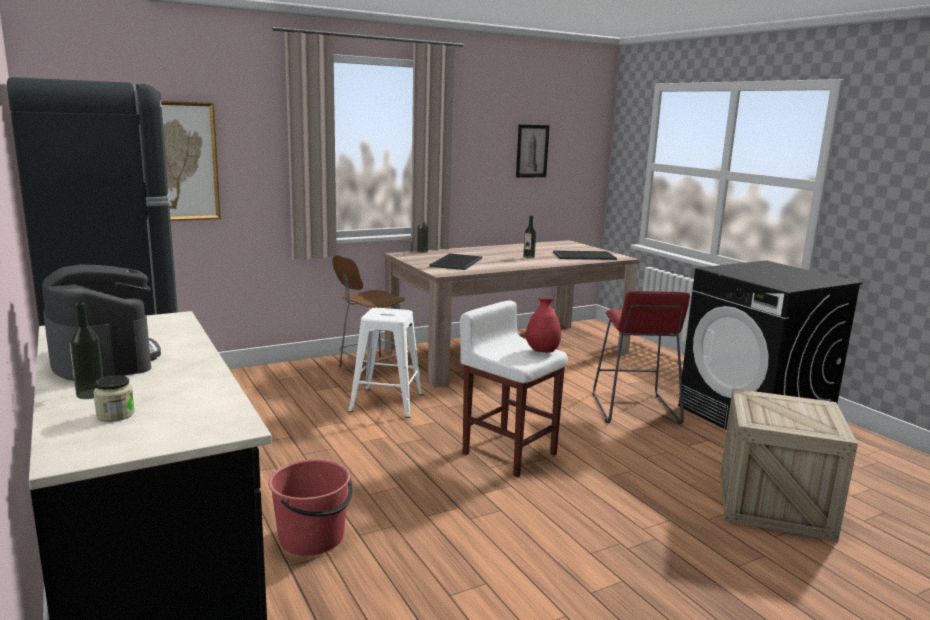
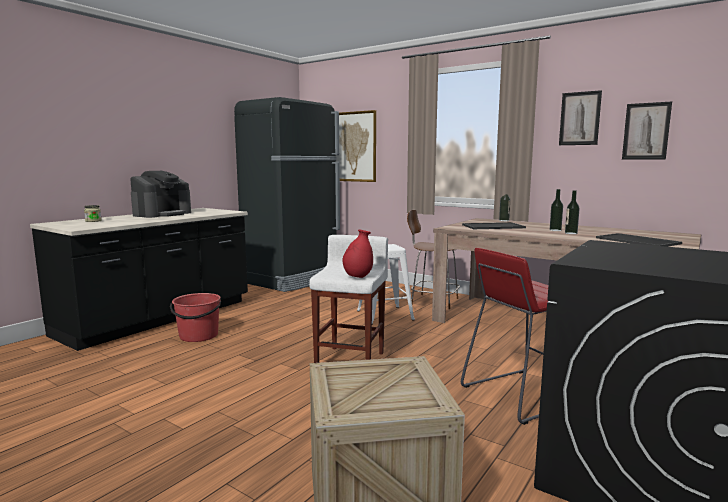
camera: 65 degrees right, 5 degrees down
bottle [70,303,103,399] -> bottle moved to [550,189,563,231]
none -> picture [559,90,602,145]

